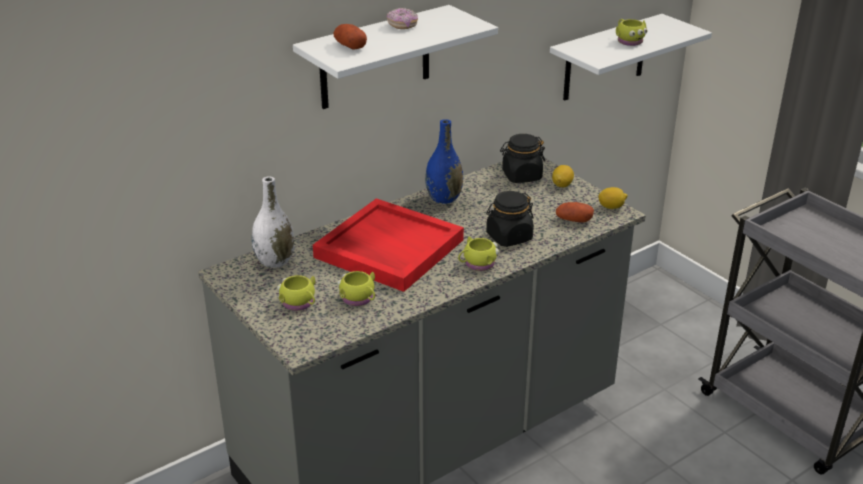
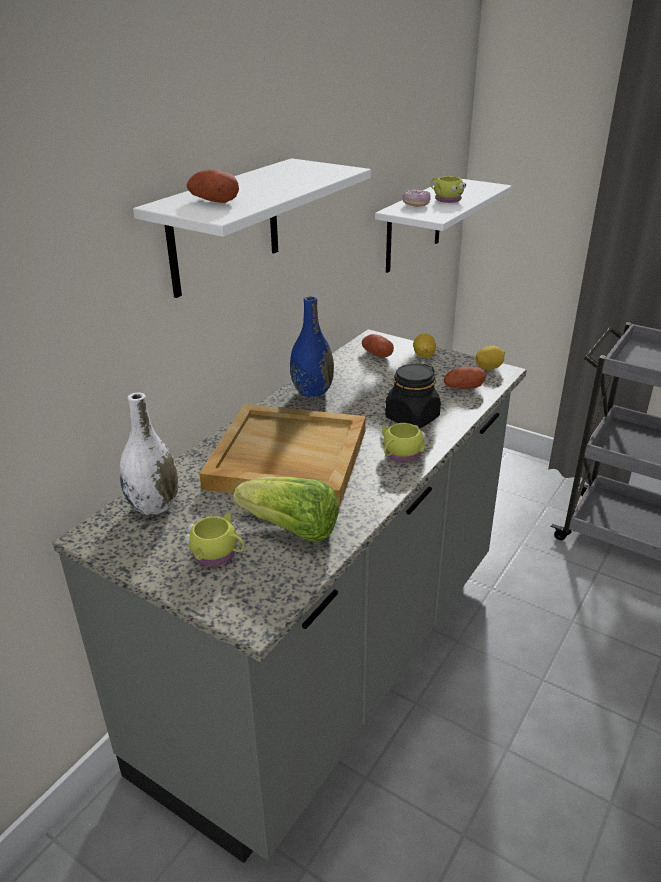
camera: 20 degrees left, 0 degrees up
red tray [313,198,464,292] -> beige tray [199,404,366,507]
yellow mug [337,271,375,306] -> lettuce [233,477,339,542]
donut [387,8,418,29] -> donut moved to [402,189,431,207]
black jar [500,134,545,183] -> potato [362,334,394,358]

